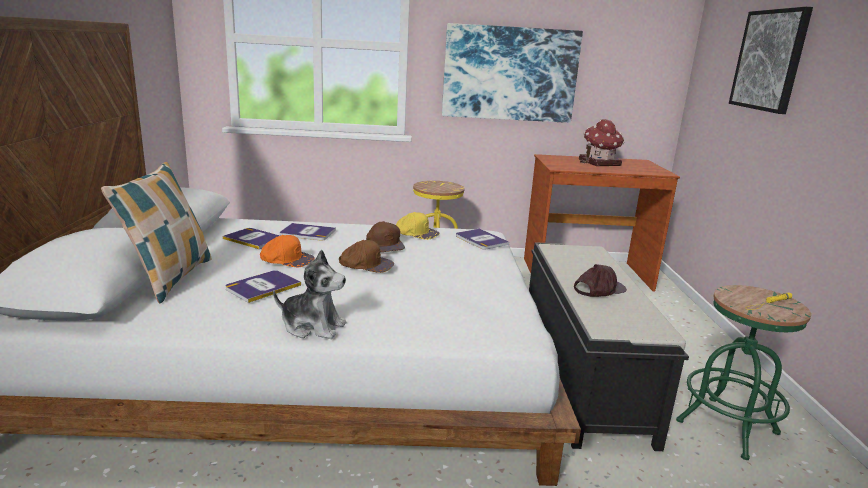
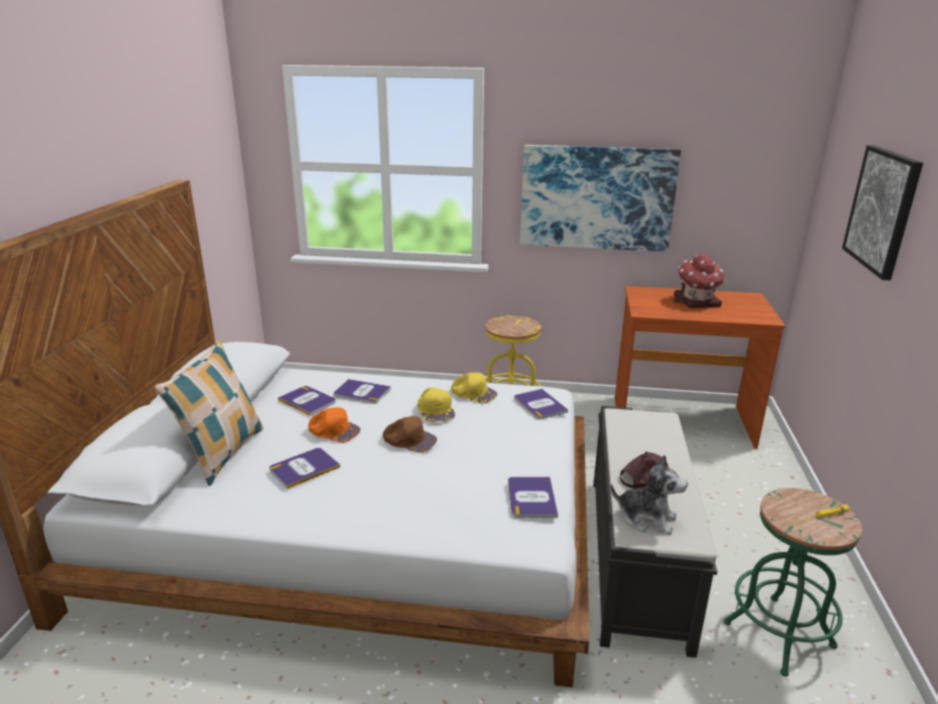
camera: 10 degrees right, 5 degrees up
plush toy [273,249,346,339] -> plush toy moved to [611,455,688,535]
brown cap [366,221,405,252] -> yellow cap [417,387,455,422]
none -> book [508,477,558,518]

